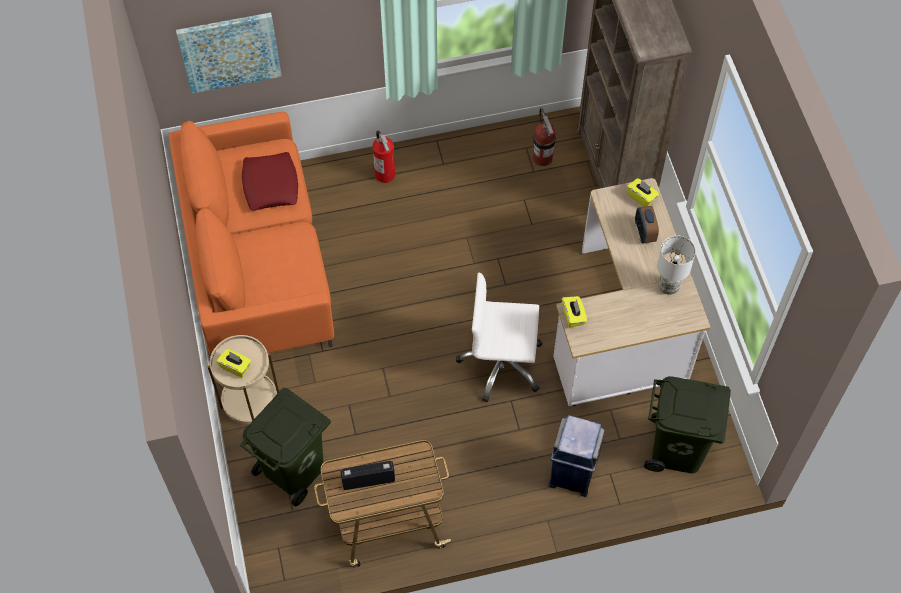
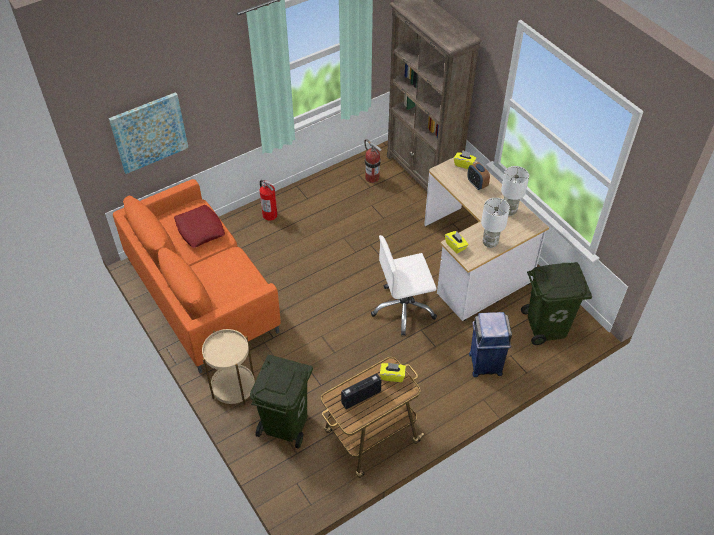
camera: 20 degrees left, 10 degrees down
yellow tissue box [217,349,252,377] -> yellow tissue box moved to [380,363,406,382]
none -> white table lamp [481,198,510,248]

